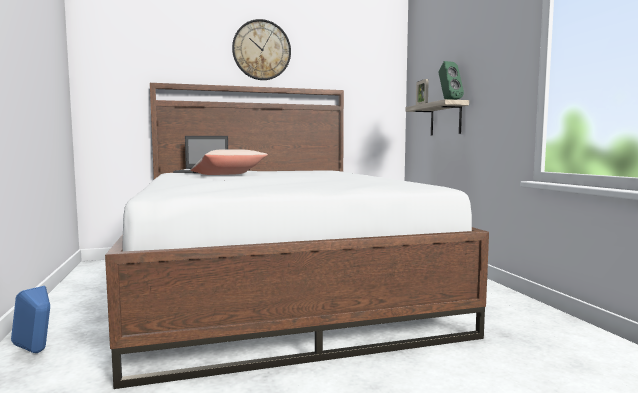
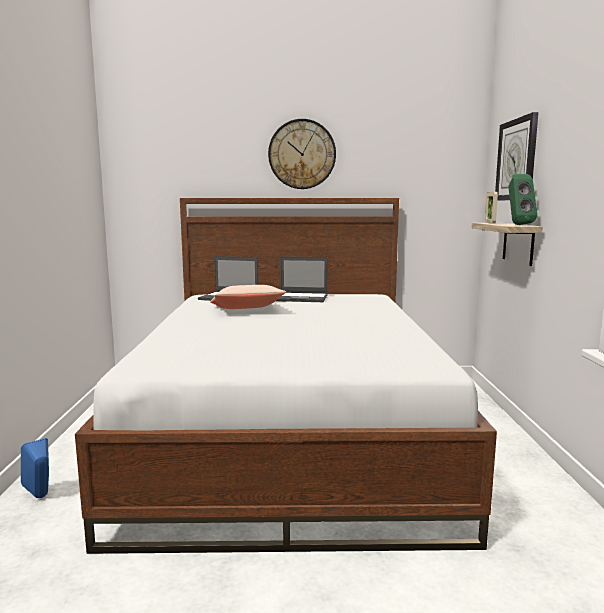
camera: 15 degrees right, 5 degrees up
none -> laptop [276,256,328,302]
none -> wall clock [495,112,538,200]

